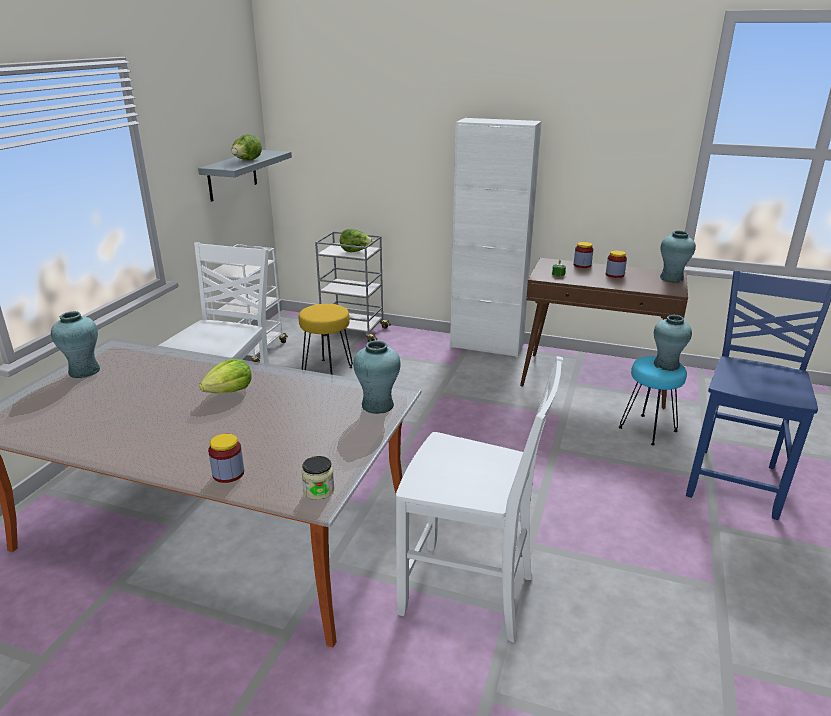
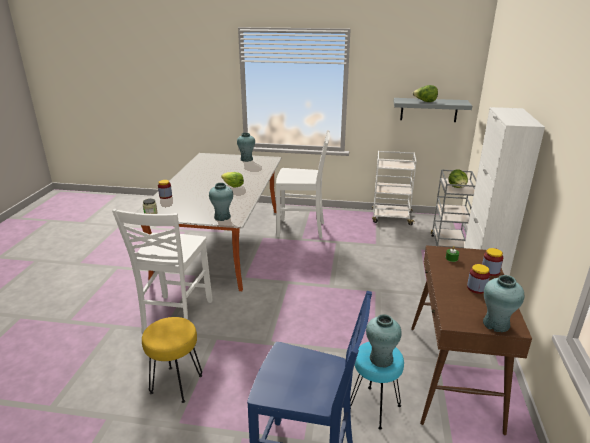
camera: 80 degrees right, 0 degrees up
yellow stool [299,304,353,375] -> yellow stool moved to [142,317,202,403]

